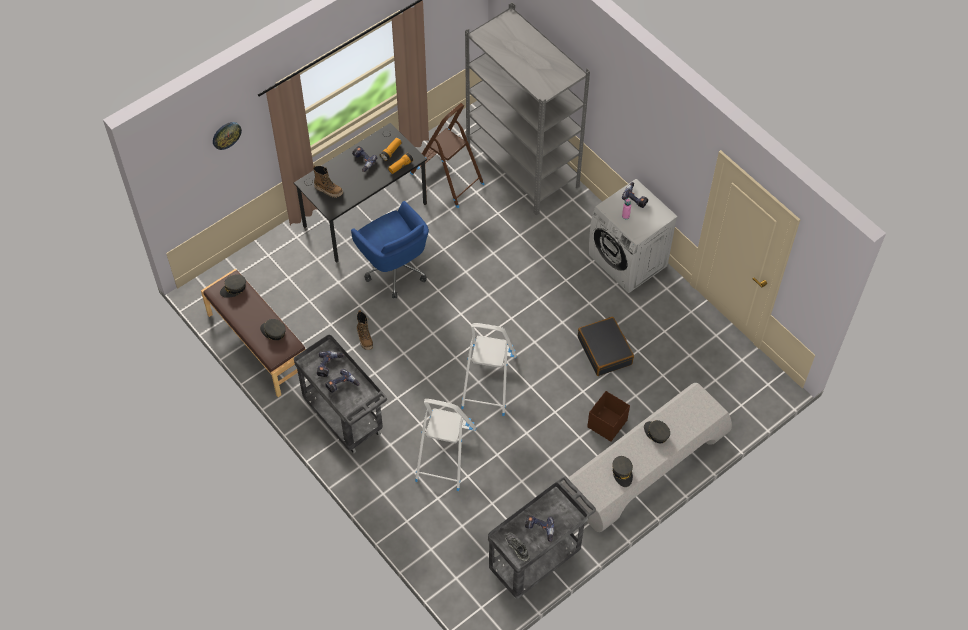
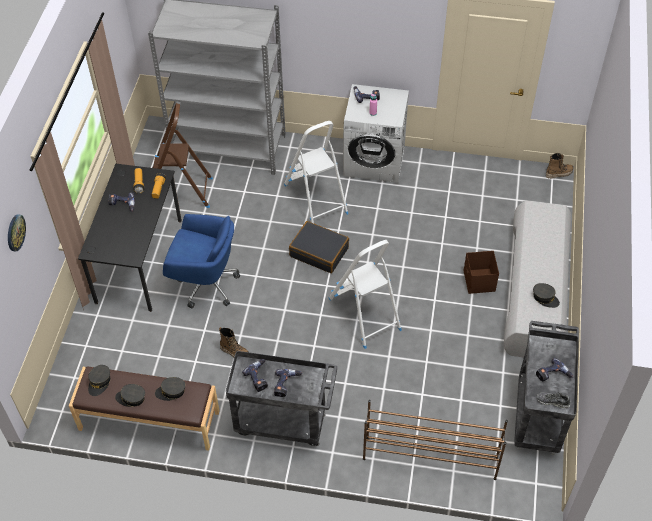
camera: 40 degrees left, 5 degrees down
boot [313,165,343,198] -> boot moved to [546,153,574,179]
white step ladder [415,399,476,491] -> white step ladder moved to [284,121,348,223]
black suitcase [578,317,634,376] -> black suitcase moved to [289,221,349,273]
grey cap [644,420,670,443] -> grey cap moved to [115,384,145,407]
none -> brown shoe rack [363,400,508,480]

